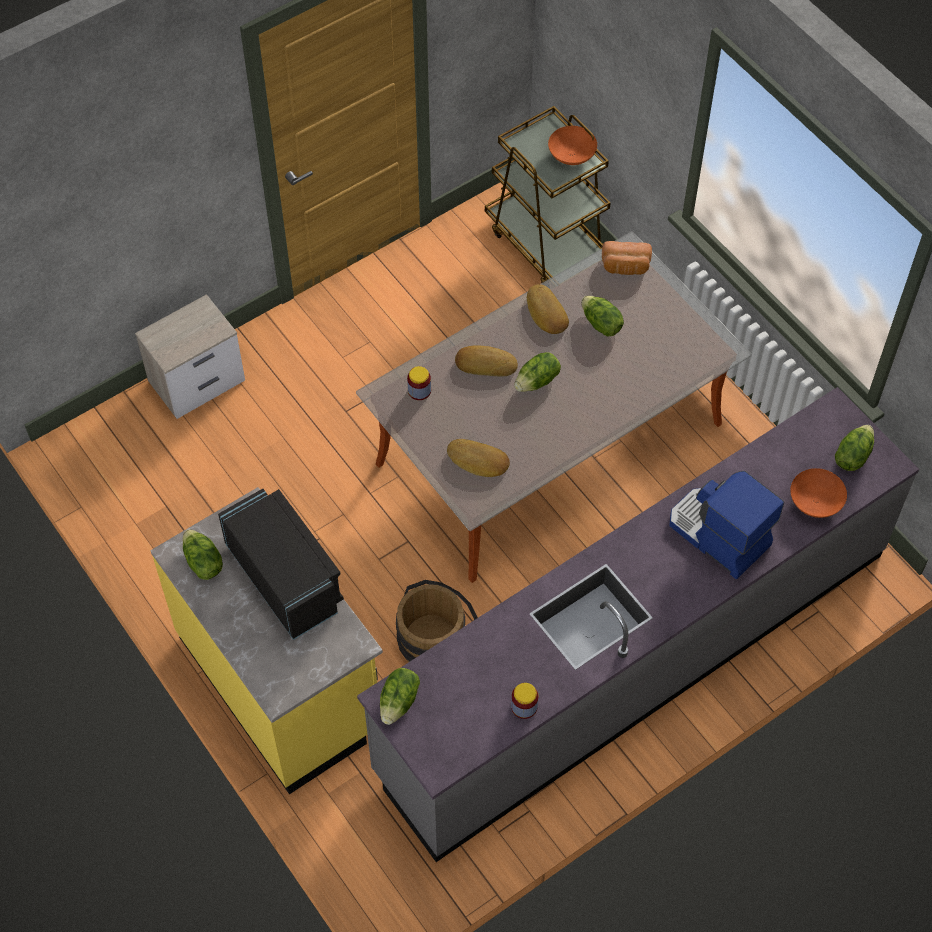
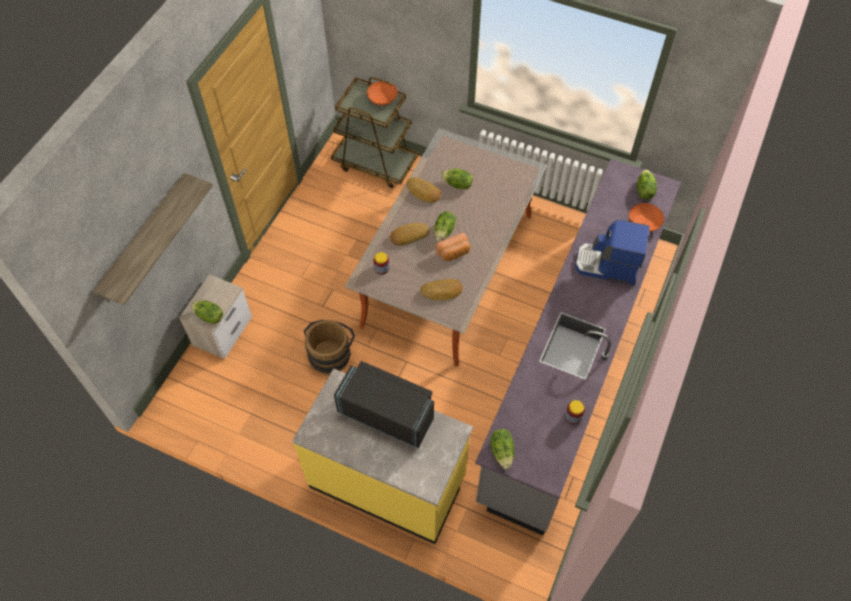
camera: 30 degrees left, 0 degrees up
lettuce [183,529,223,580] -> lettuce moved to [191,300,223,324]
brown bucket [396,580,478,662] -> brown bucket moved to [304,320,355,375]
bread [602,241,652,275] -> bread moved to [436,233,470,261]
none -> shelf [93,173,213,305]

